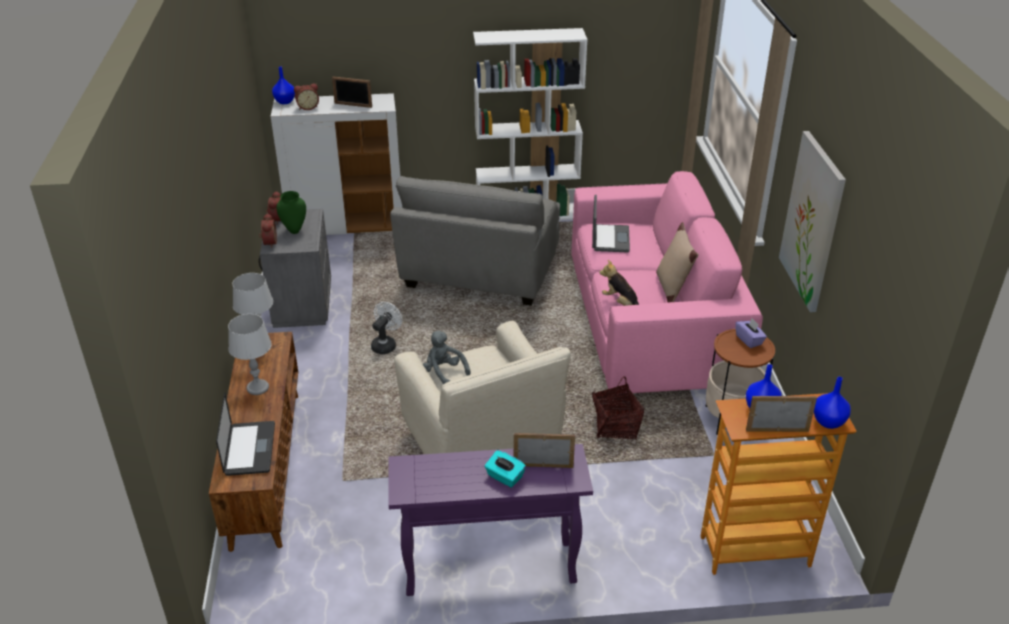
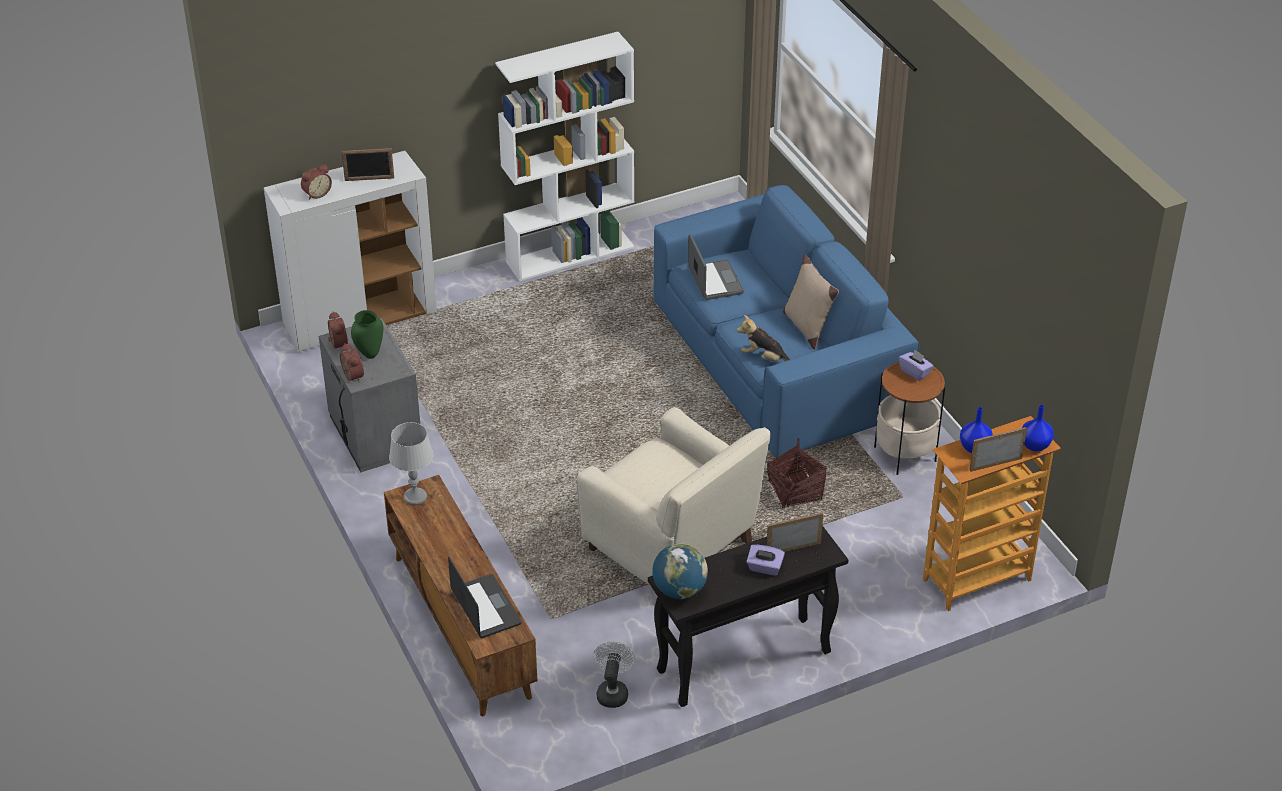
camera: 20 degrees left, 5 degrees up
grey table lamp [228,314,272,395] -> none
blue vase [272,67,295,104] -> none
white fan [371,302,402,354] -> white fan moved to [593,641,635,708]
purple console table [388,444,593,596] -> black console table [648,525,848,707]
grey armchair [390,176,560,306] -> none
grey plush toy [423,331,471,385] -> none
turquoise tissue box [485,450,526,488] -> purple tissue box [746,545,785,576]
pink sofa [572,171,763,398] -> blue sofa [654,185,919,458]
picture [779,131,846,312] -> none
none -> globe [652,543,708,599]

